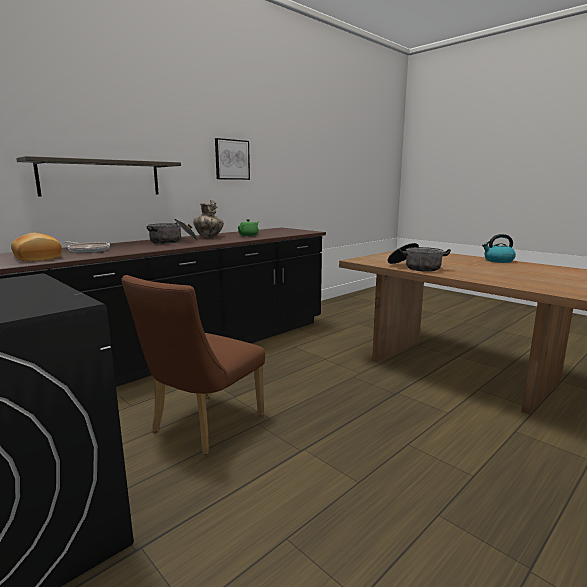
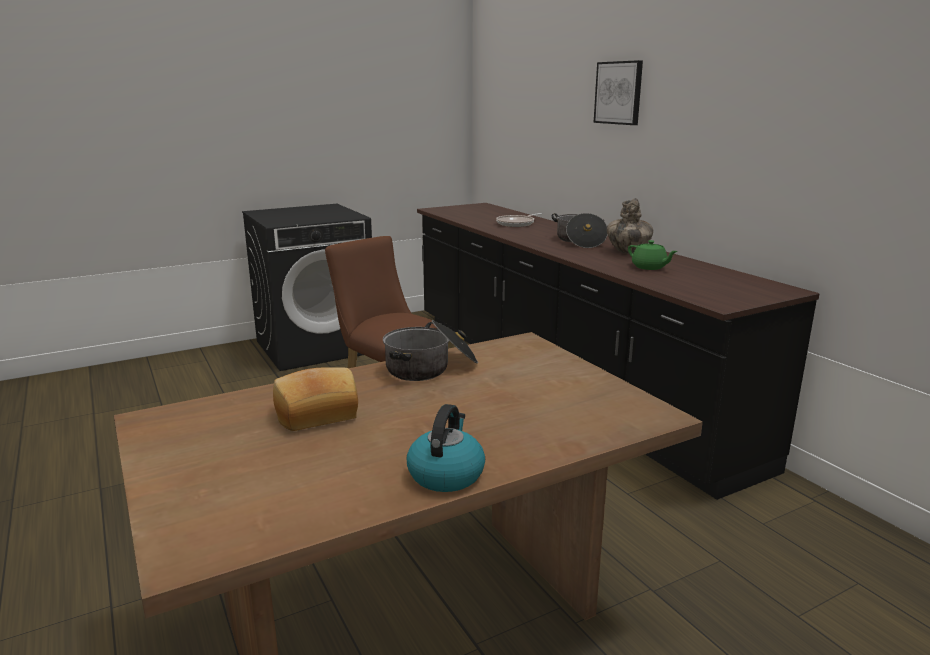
camera: 105 degrees right, 5 degrees up
bread [11,233,62,261] -> bread moved to [273,367,358,431]
shelf [16,156,181,197] -> none
picture [215,138,250,180] -> picture moved to [594,60,643,125]

